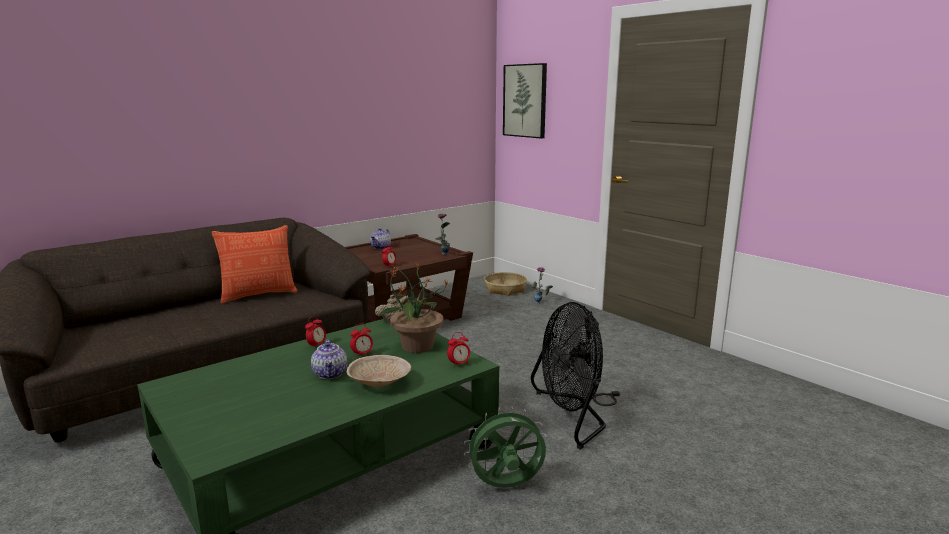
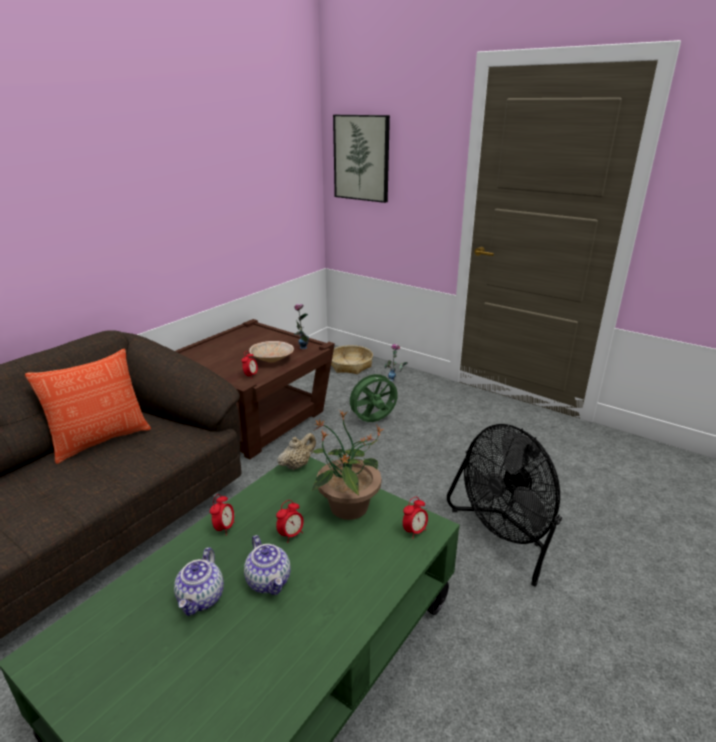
camera: 15 degrees left, 10 degrees up
beige bowl [347,355,411,387] -> beige bowl moved to [249,341,294,363]
teapot [370,228,391,249] -> teapot moved to [174,547,224,616]
green fan [464,406,546,488] -> green fan moved to [346,370,398,422]

